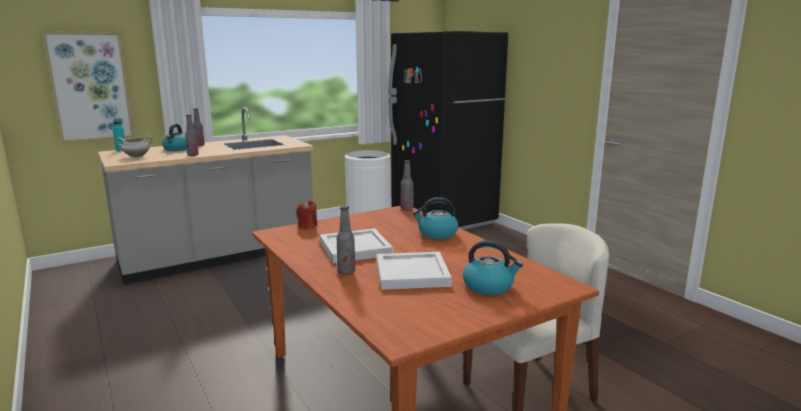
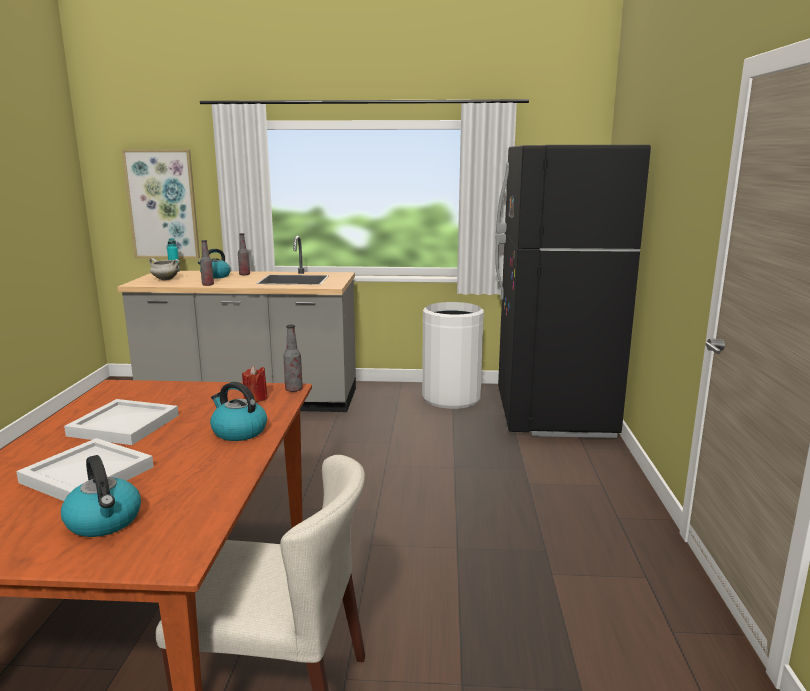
camera: 35 degrees right, 0 degrees up
red candle [296,200,317,229] -> red candle moved to [242,366,268,402]
bottle [337,206,355,275] -> none

